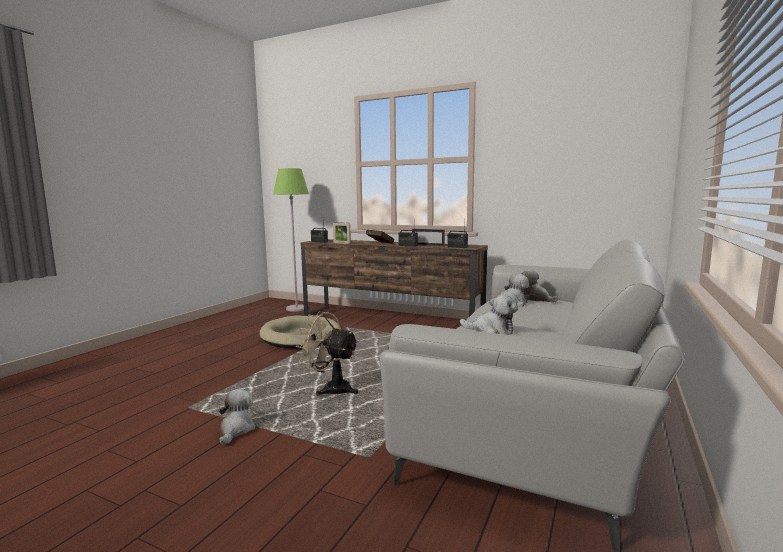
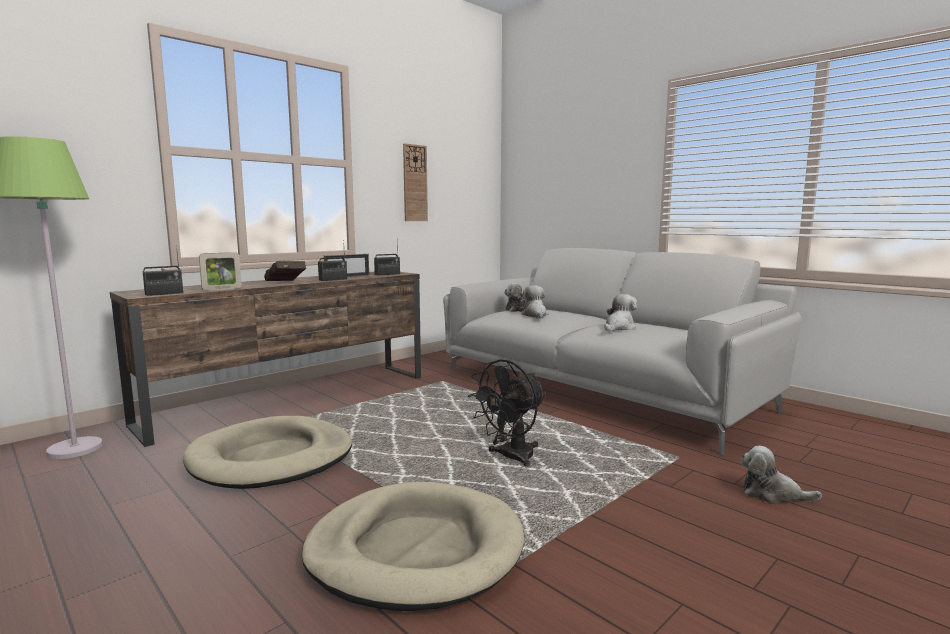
camera: 70 degrees left, 0 degrees up
plush toy [219,389,256,445] -> plush toy moved to [741,446,822,503]
beige fan [296,312,359,396] -> black fan [468,359,547,467]
none -> beige dog bed [302,482,525,611]
none -> wall clock [403,143,428,221]

